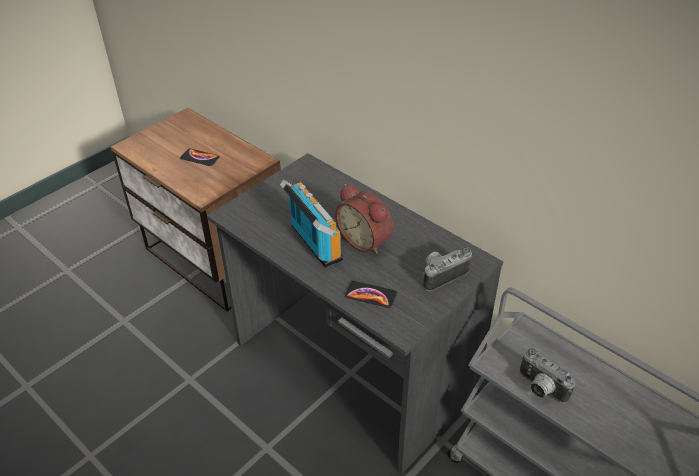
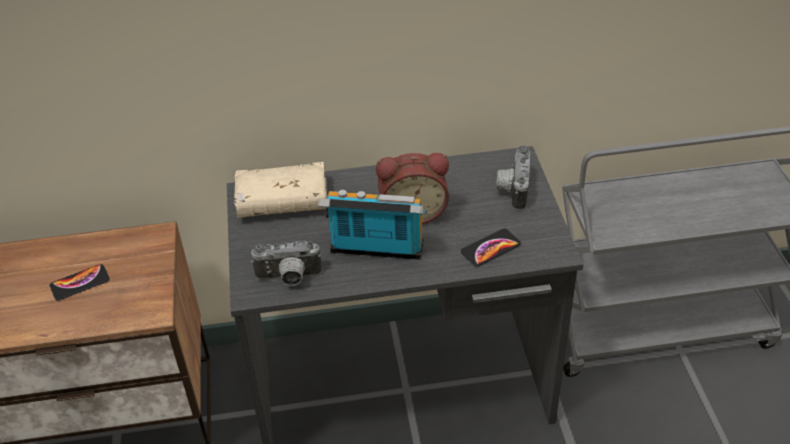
camera: 50 degrees left, 0 degrees up
camera [519,348,575,403] -> camera moved to [251,241,322,286]
none -> beige book [234,162,327,218]

